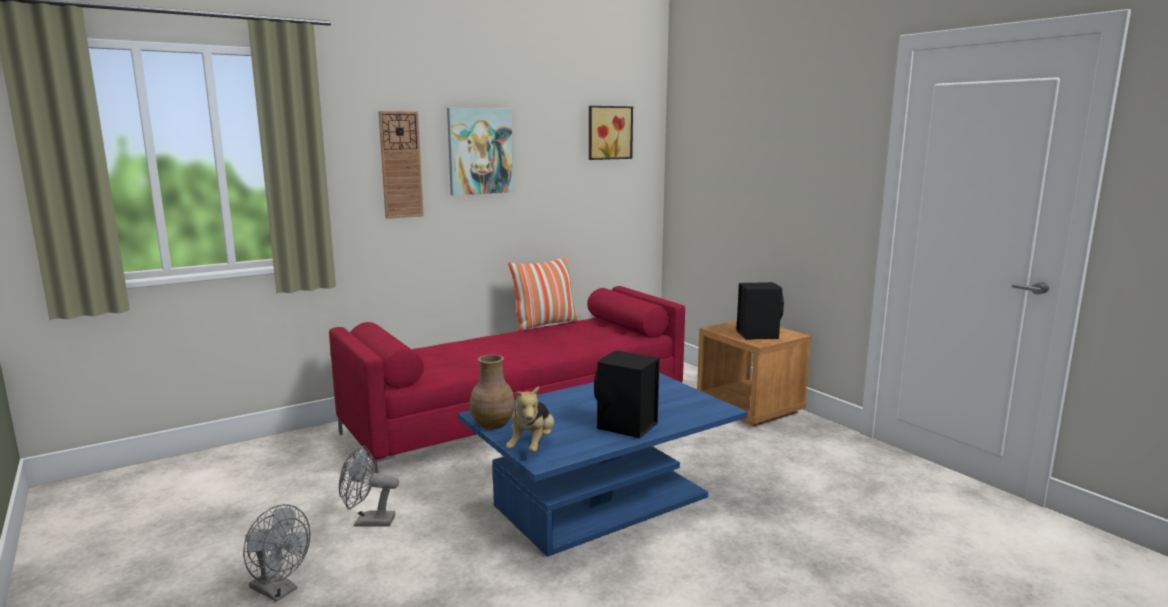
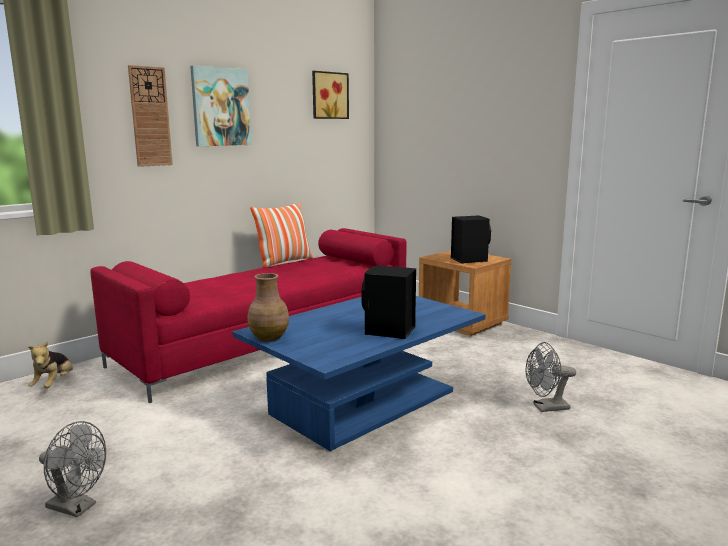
camera: 10 degrees left, 0 degrees up
grey fan [339,445,399,527] -> grey fan moved to [526,342,576,412]
plush toy [506,386,554,453] -> plush toy moved to [28,341,73,388]

